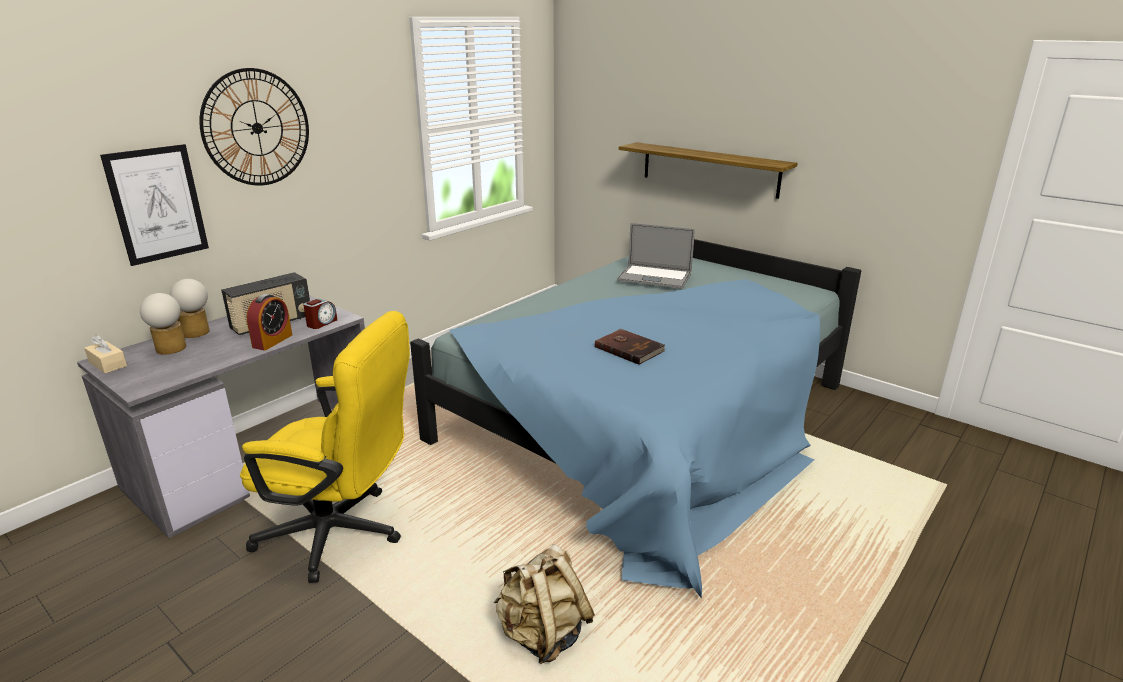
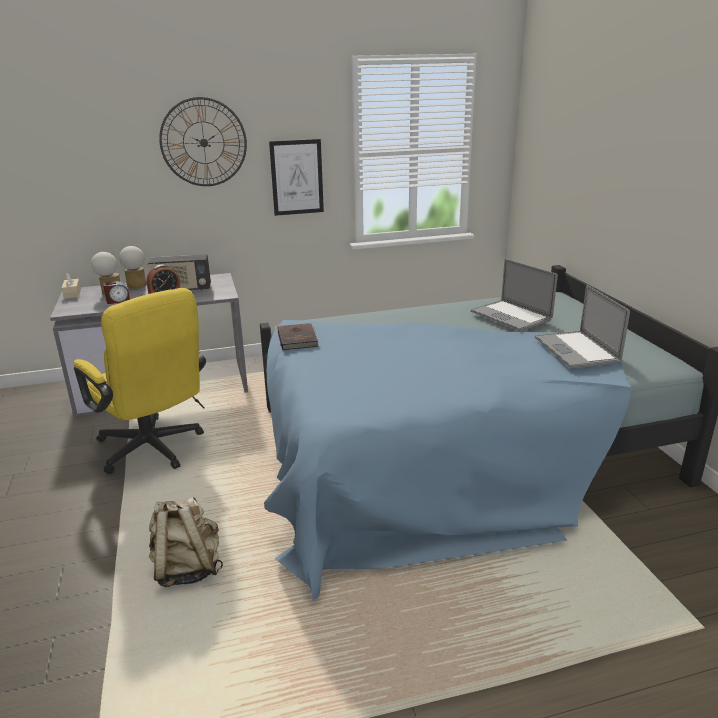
camera: 35 degrees right, 0 degrees up
picture [100,144,209,266] -> picture moved to [269,139,324,216]
alarm clock [303,299,337,329] -> alarm clock moved to [103,281,130,304]
brown book [595,329,666,365] -> brown book moved to [277,323,318,350]
shelf [619,142,797,199] -> none
none -> laptop [535,285,630,368]

